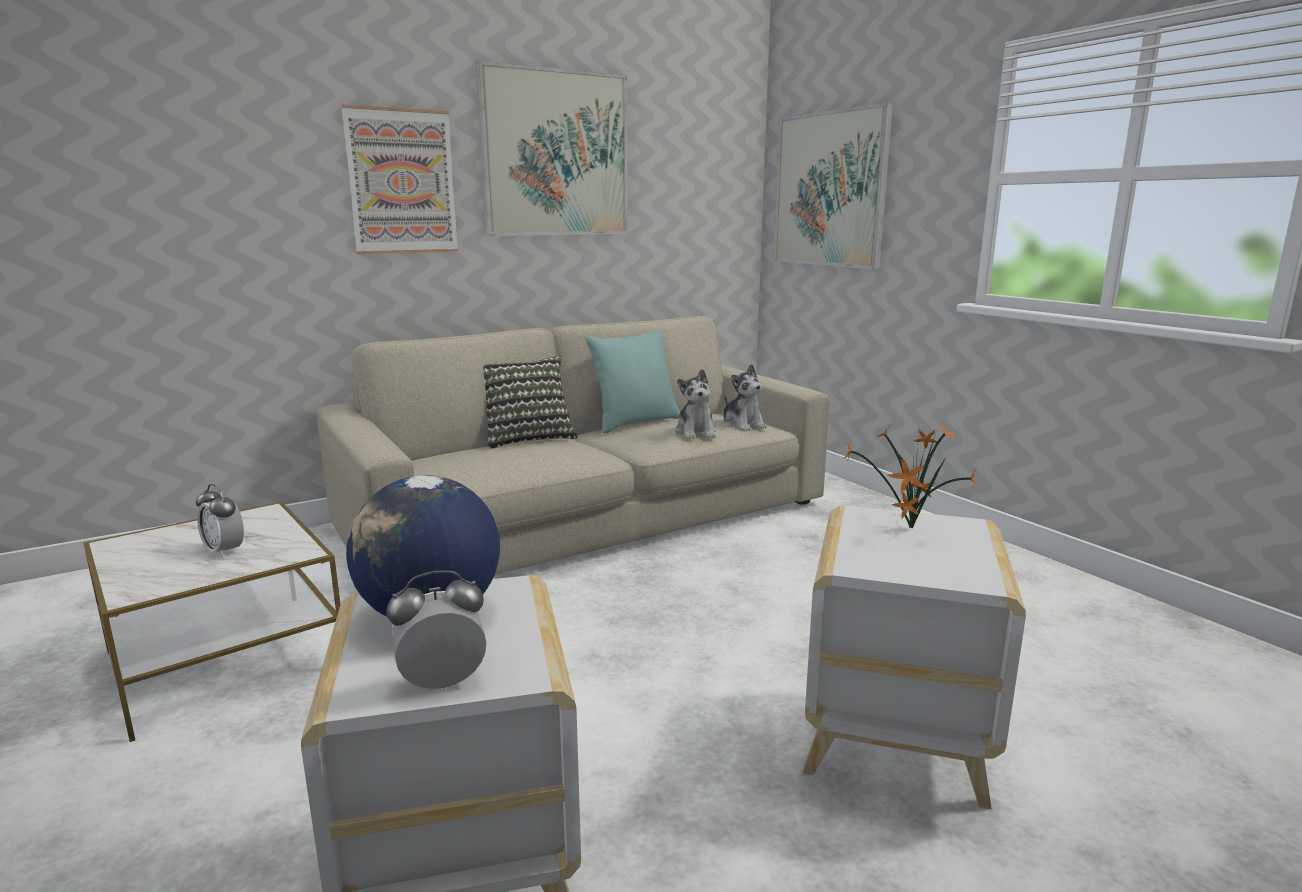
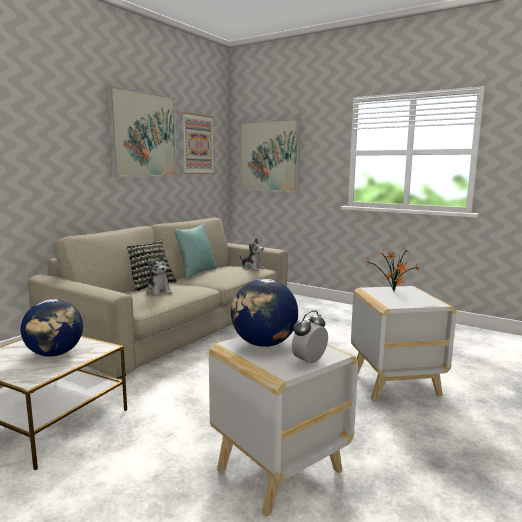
camera: 25 degrees left, 5 degrees down
alarm clock [196,484,244,558] -> globe [21,299,83,357]
picture [341,104,458,254] -> picture moved to [182,112,214,174]
plush toy [675,369,716,439] -> plush toy moved to [146,255,173,296]

